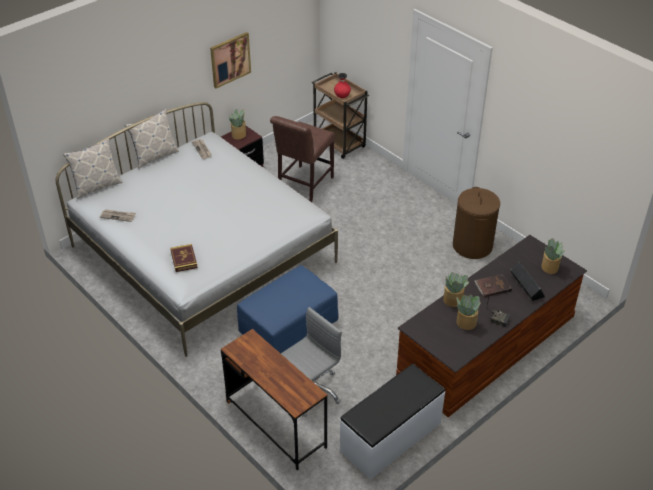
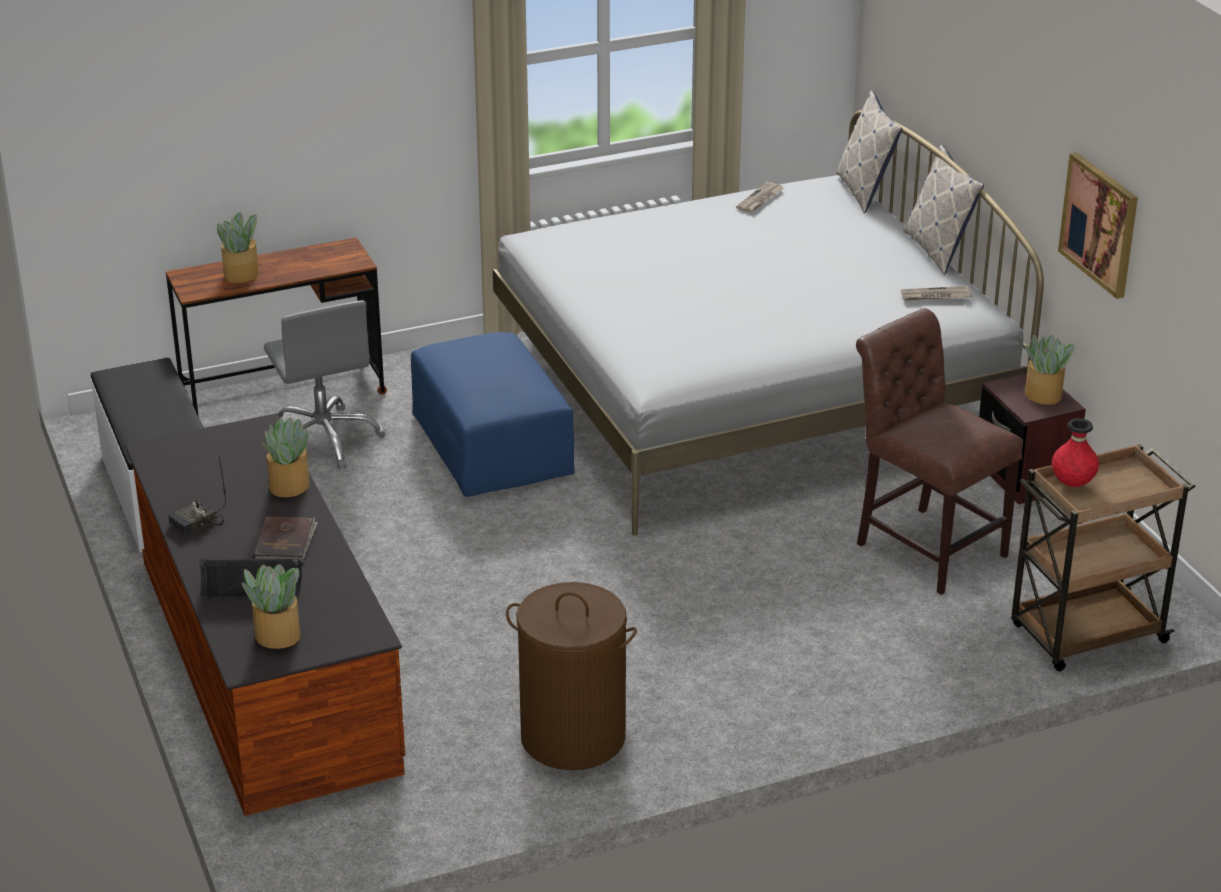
camera: 110 degrees right, 10 degrees down
book [170,244,198,272] -> none
potted plant [456,294,481,330] -> potted plant moved to [217,212,259,283]

